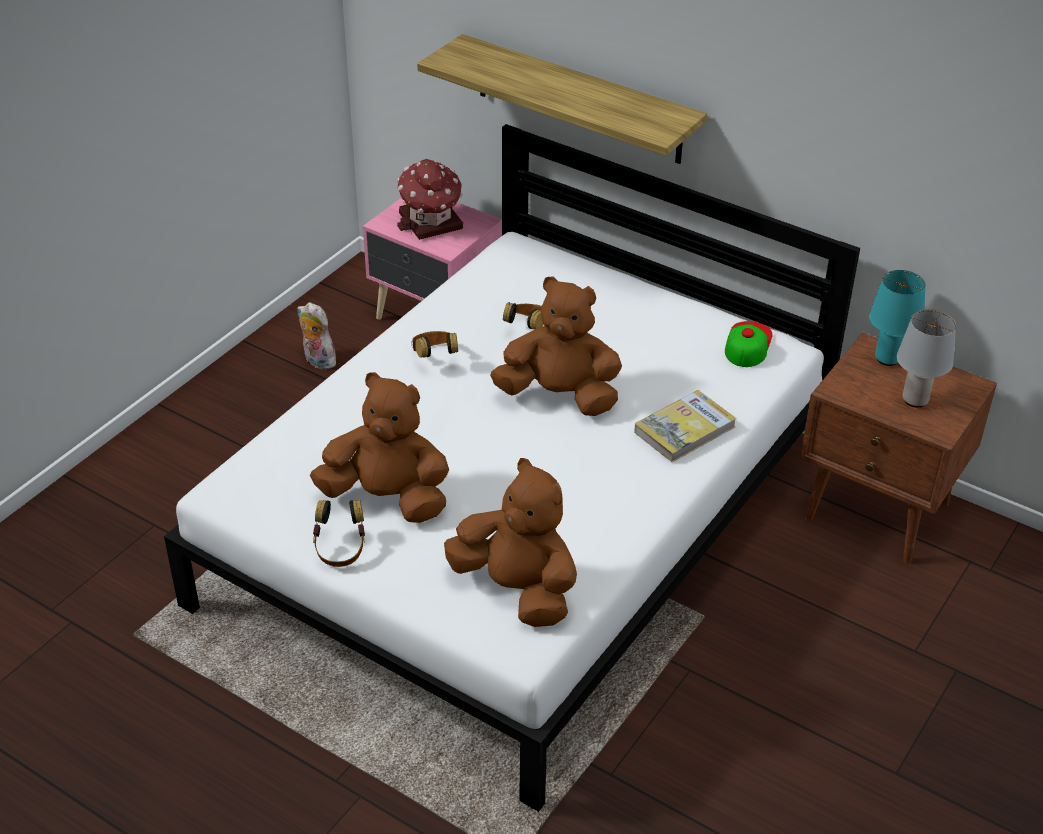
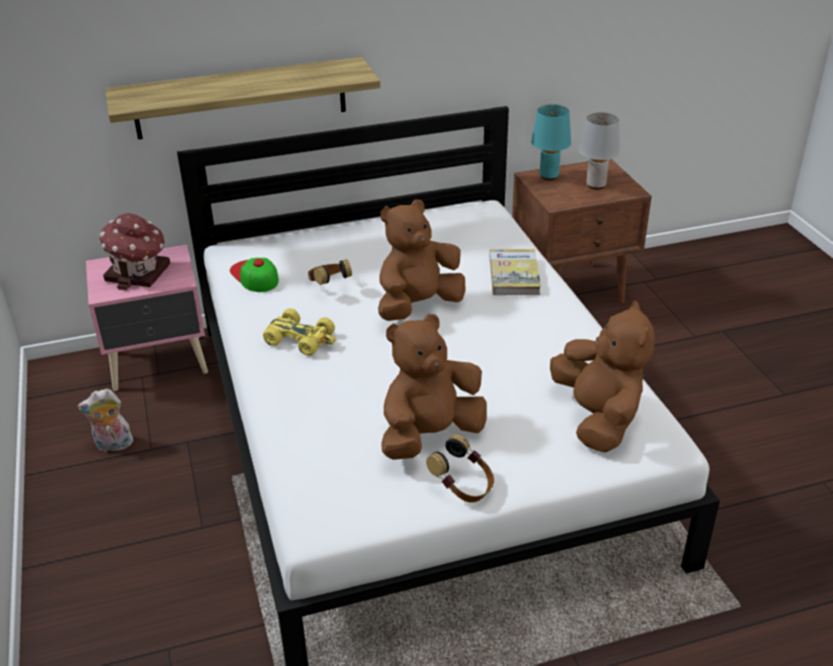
camera: 50 degrees left, 5 degrees down
headphones [411,331,458,358] -> yellow toy car [263,308,336,356]
brown plush toy [444,458,577,627] -> brown plush toy turned 90 degrees clockwise [550,301,655,453]
cap [725,321,772,367] -> cap moved to [230,258,279,292]

